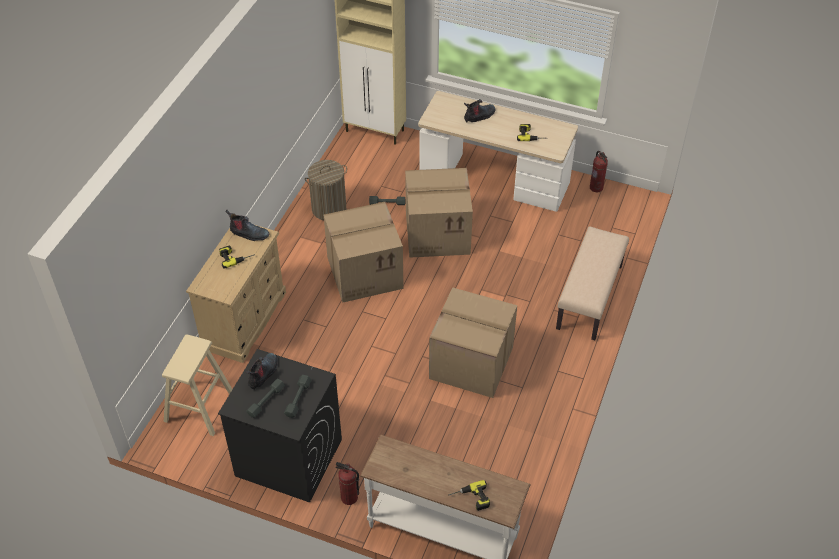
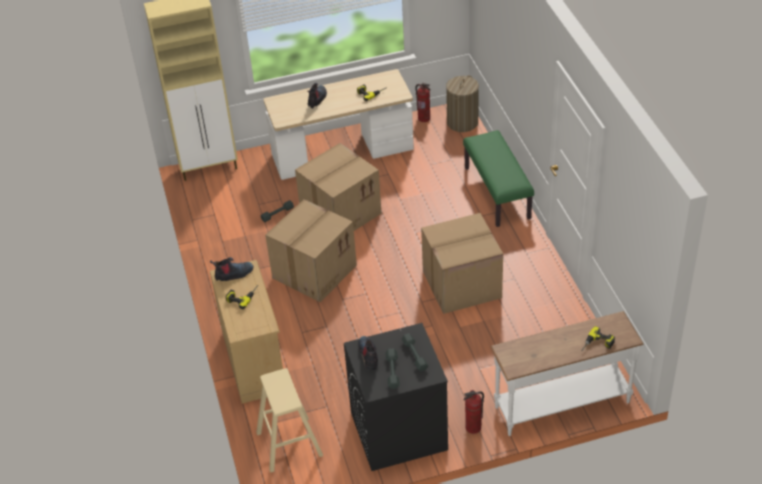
camera: 35 degrees left, 5 degrees down
laundry basket [305,160,347,221] -> laundry basket moved to [446,75,479,132]
beige bench [556,226,629,340] -> green bench [463,130,534,227]

